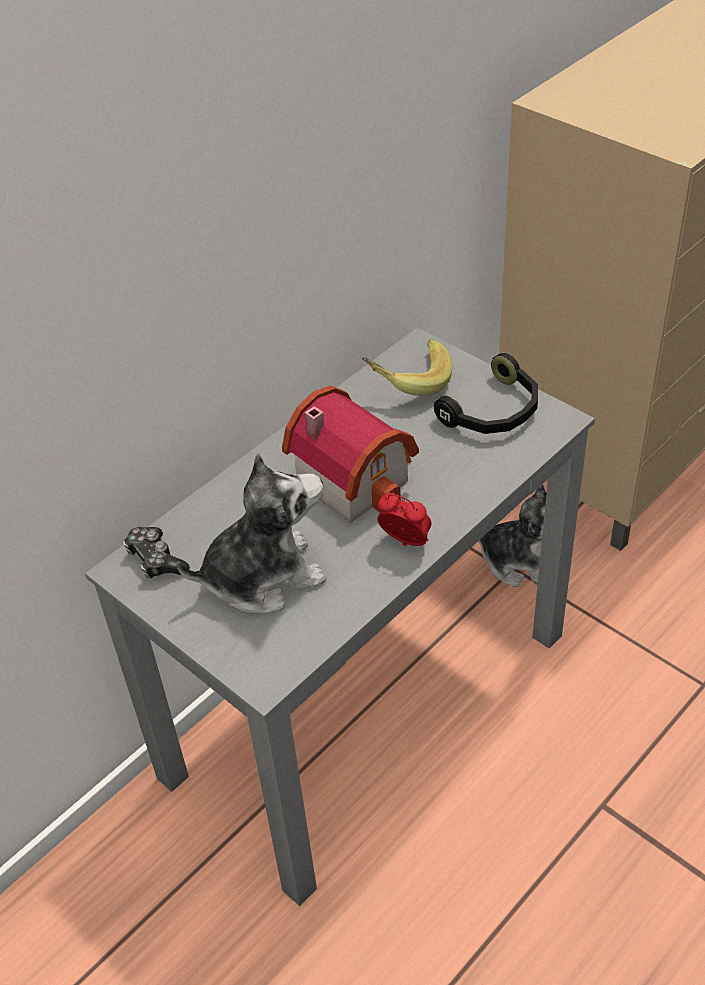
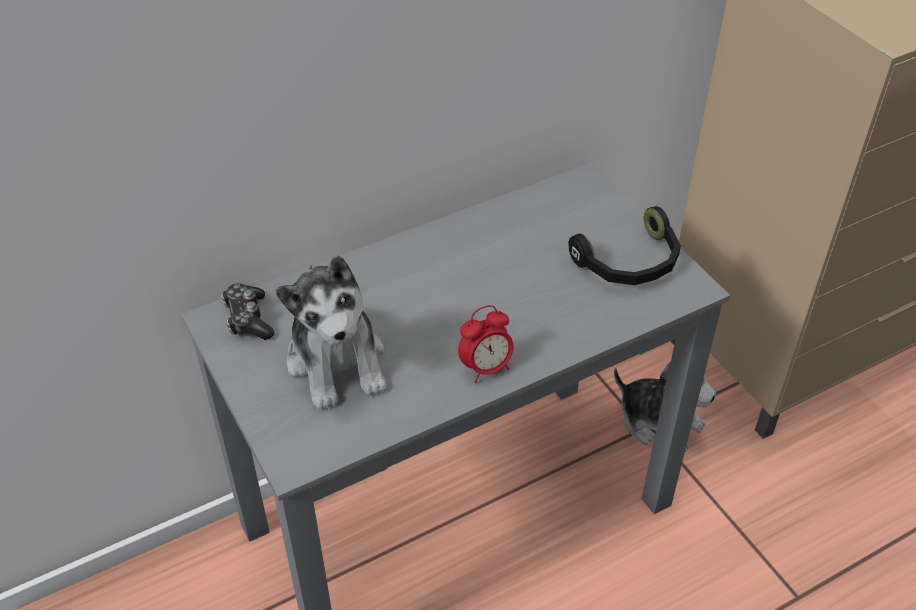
camera: 15 degrees right, 0 degrees up
plush toy [176,453,327,614] -> plush toy turned 75 degrees clockwise [275,255,387,410]
toy house [282,385,419,523] -> none
banana [362,339,452,396] -> none
alarm clock [377,493,431,546] -> alarm clock turned 105 degrees clockwise [458,305,514,383]

